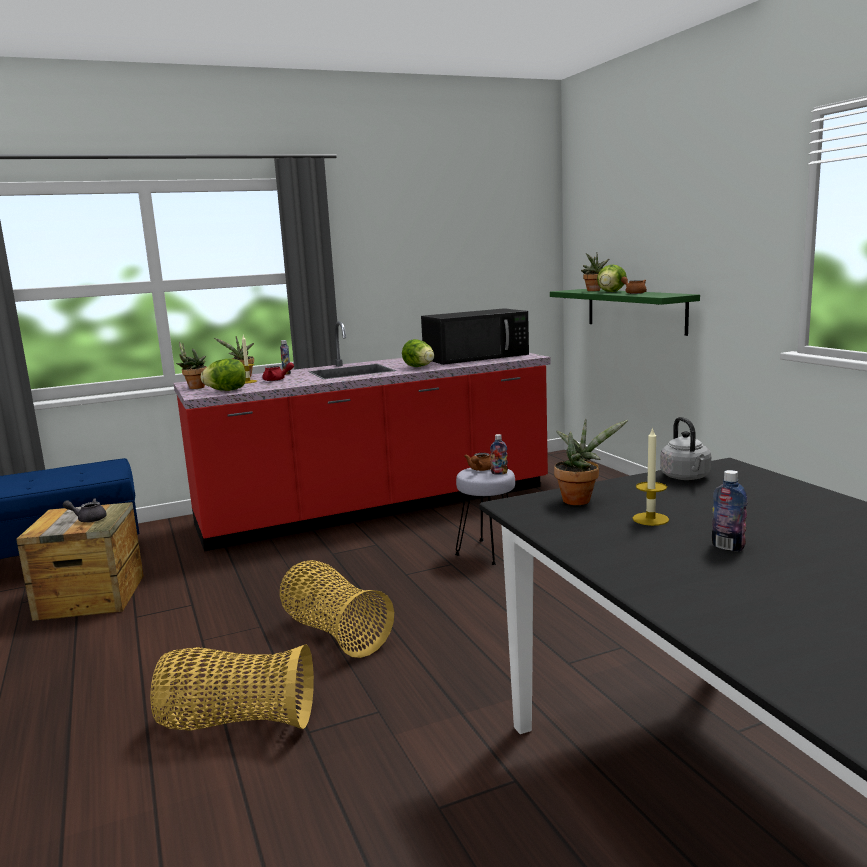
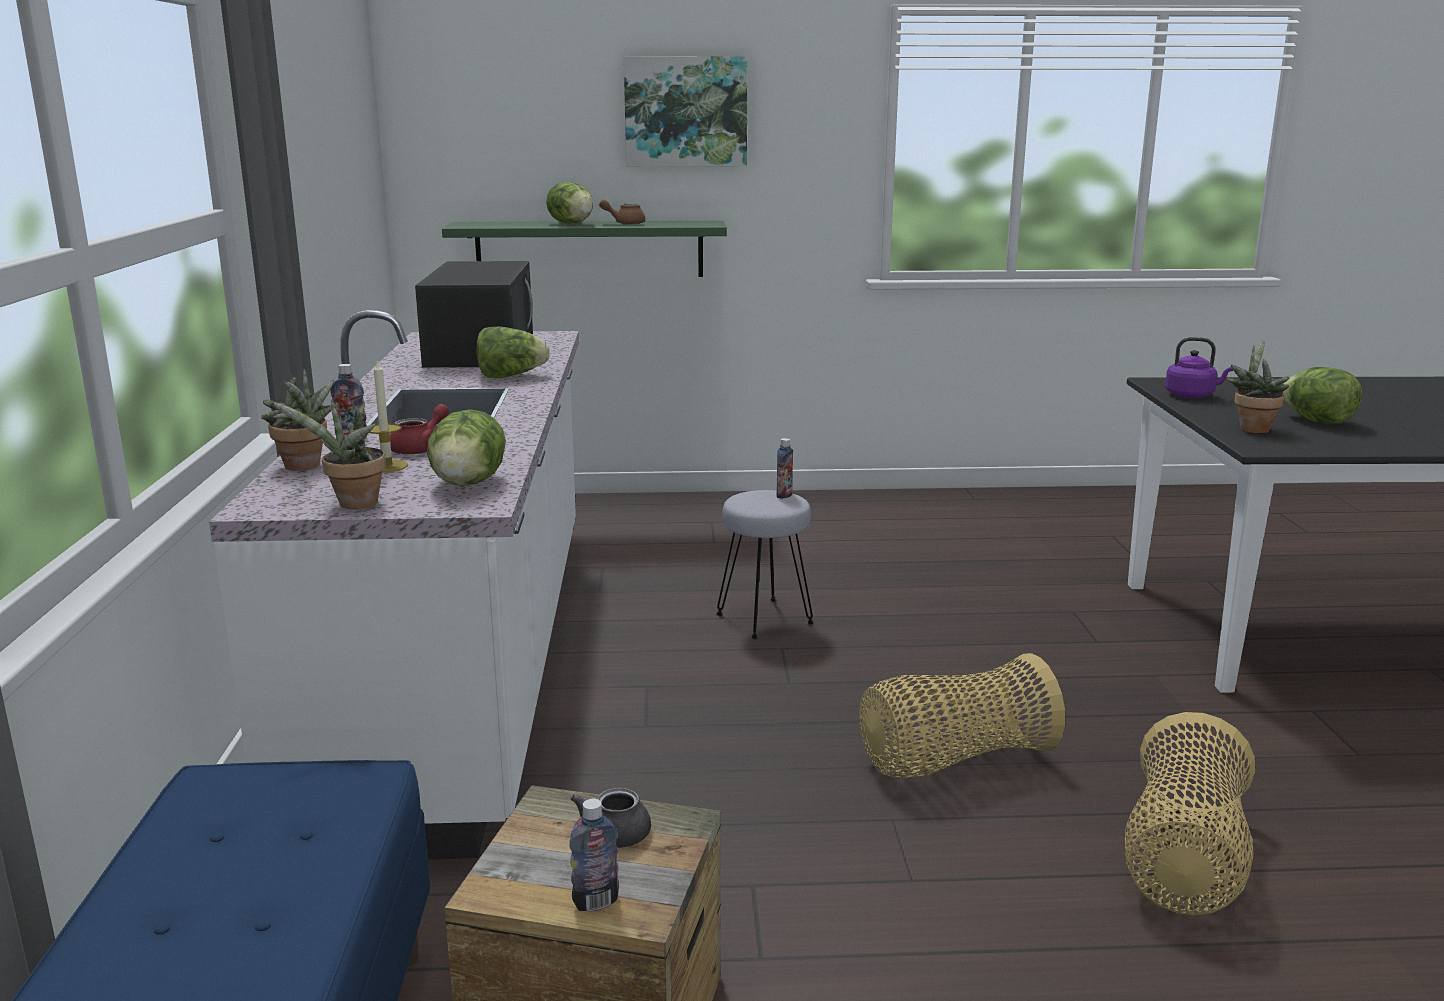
camera: 70 degrees left, 5 degrees up
red counter [173,321,551,552] -> white counter [209,310,579,859]
brown teapot [464,453,491,471] -> none
potted plant [581,253,609,291] -> none
candle [633,427,669,526] -> lettuce [1283,367,1362,424]
grey kettle [660,417,711,480] -> purple kettle [1165,337,1233,398]
bottle [711,470,748,551] -> bottle moved to [569,799,619,911]
none -> picture [624,56,748,166]

